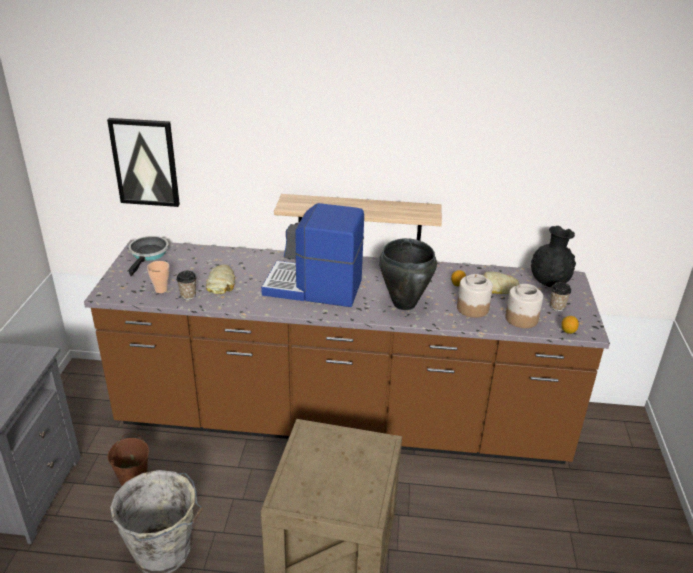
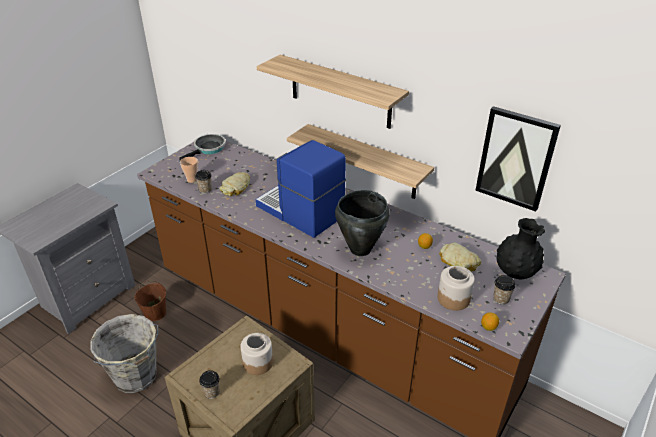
camera: 30 degrees right, 5 degrees up
picture [107,118,180,207] -> picture moved to [475,106,561,212]
jar [457,274,493,318] -> jar moved to [241,333,273,375]
none -> cup [199,370,220,399]
none -> shelf [257,55,409,129]

